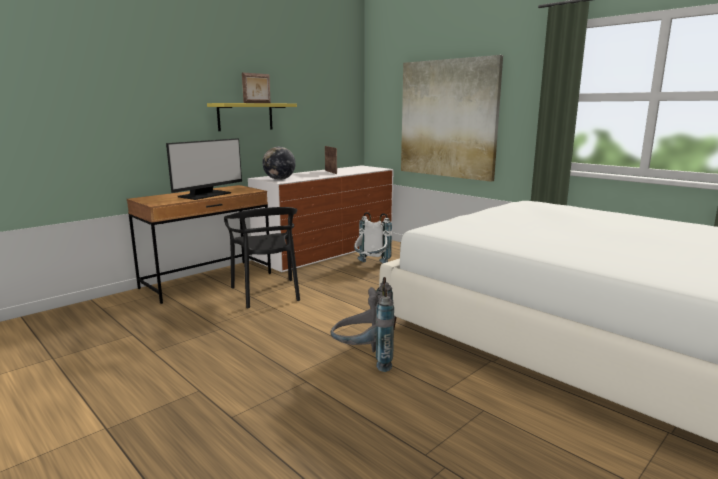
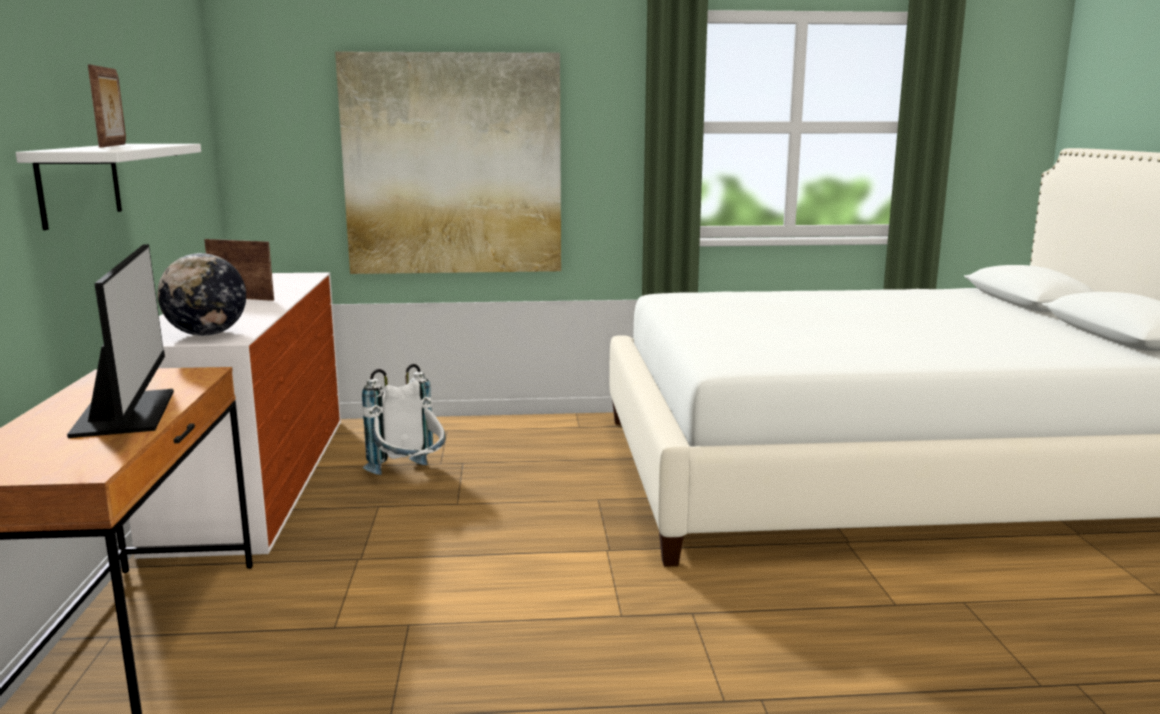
camera: 50 degrees left, 0 degrees up
yellow shelf [207,103,297,131] -> white shelf [16,144,201,230]
black chair [224,207,300,308] -> none
grey backpack [331,277,395,372] -> none

